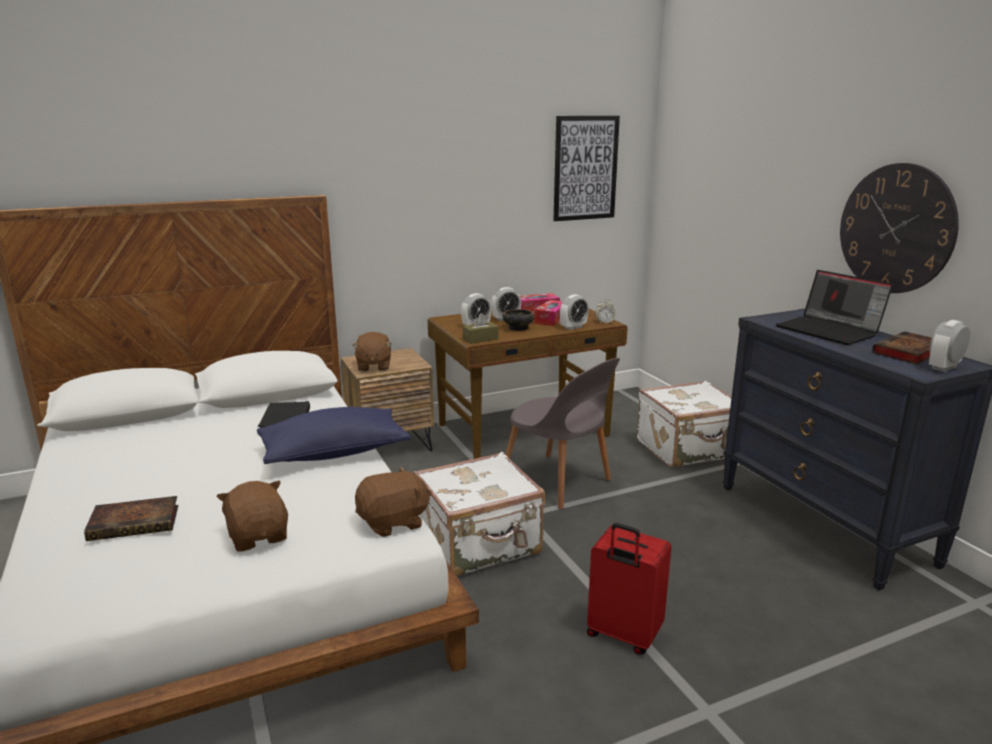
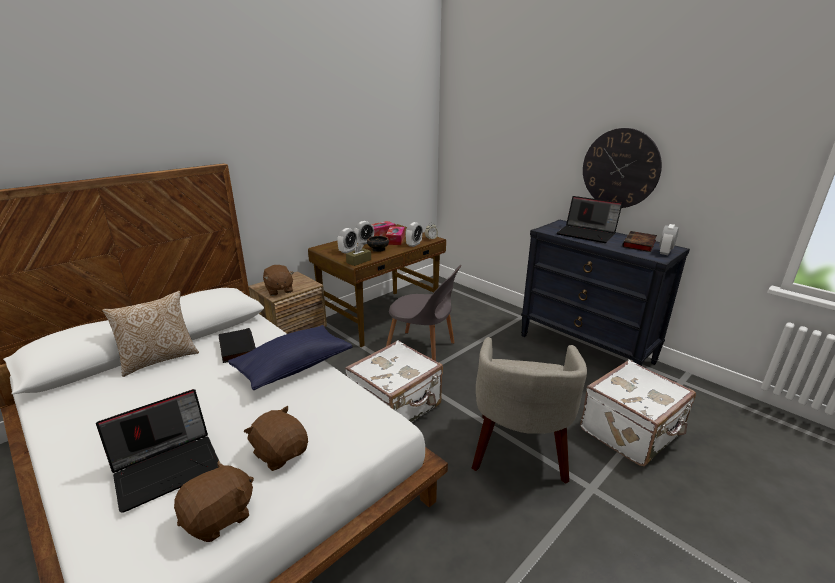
camera: 20 degrees left, 5 degrees up
book [84,496,178,541] -> laptop [96,389,219,513]
brown plush toy [355,467,432,537] -> brown plush toy moved to [174,460,254,542]
picture [553,116,620,221] -> none
red suitcase [587,523,671,655] -> beige armchair [472,337,587,484]
white suitcase [637,380,732,467] -> white suitcase moved to [580,360,696,466]
none -> pillow [102,291,199,377]

